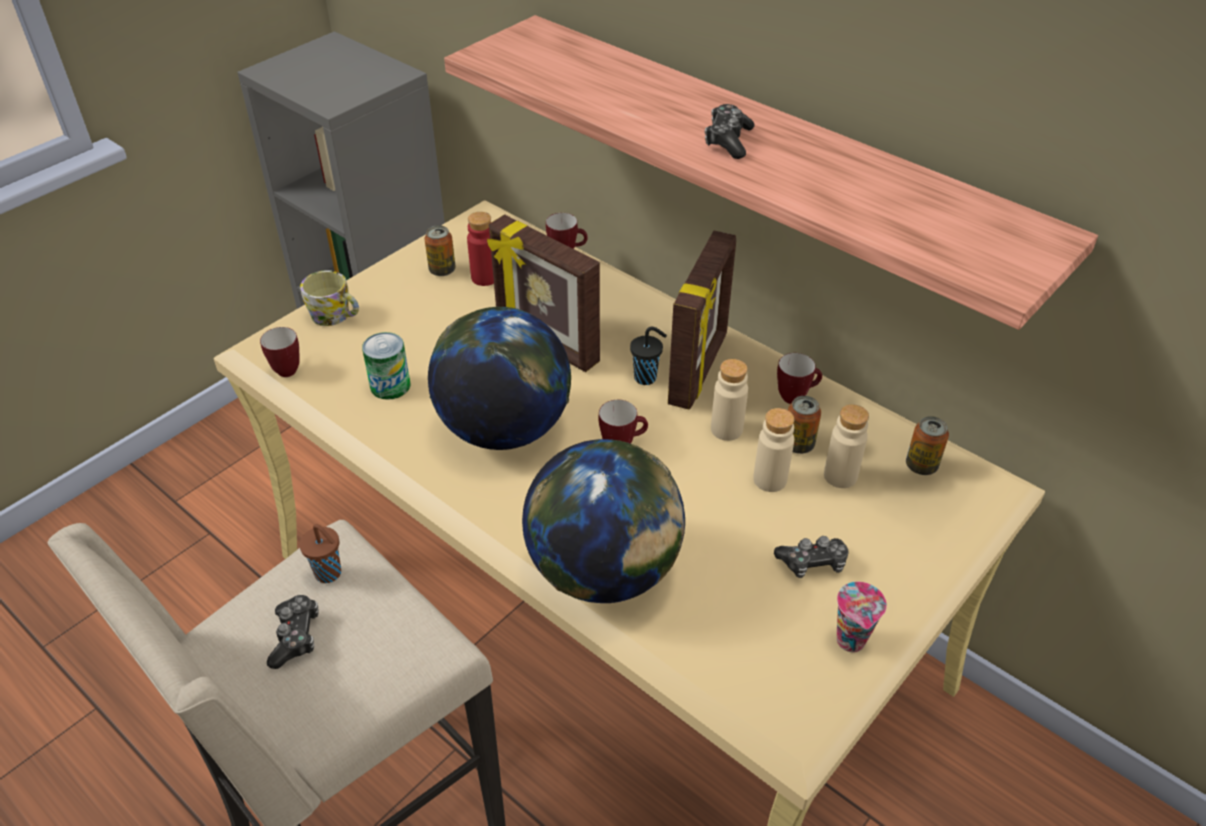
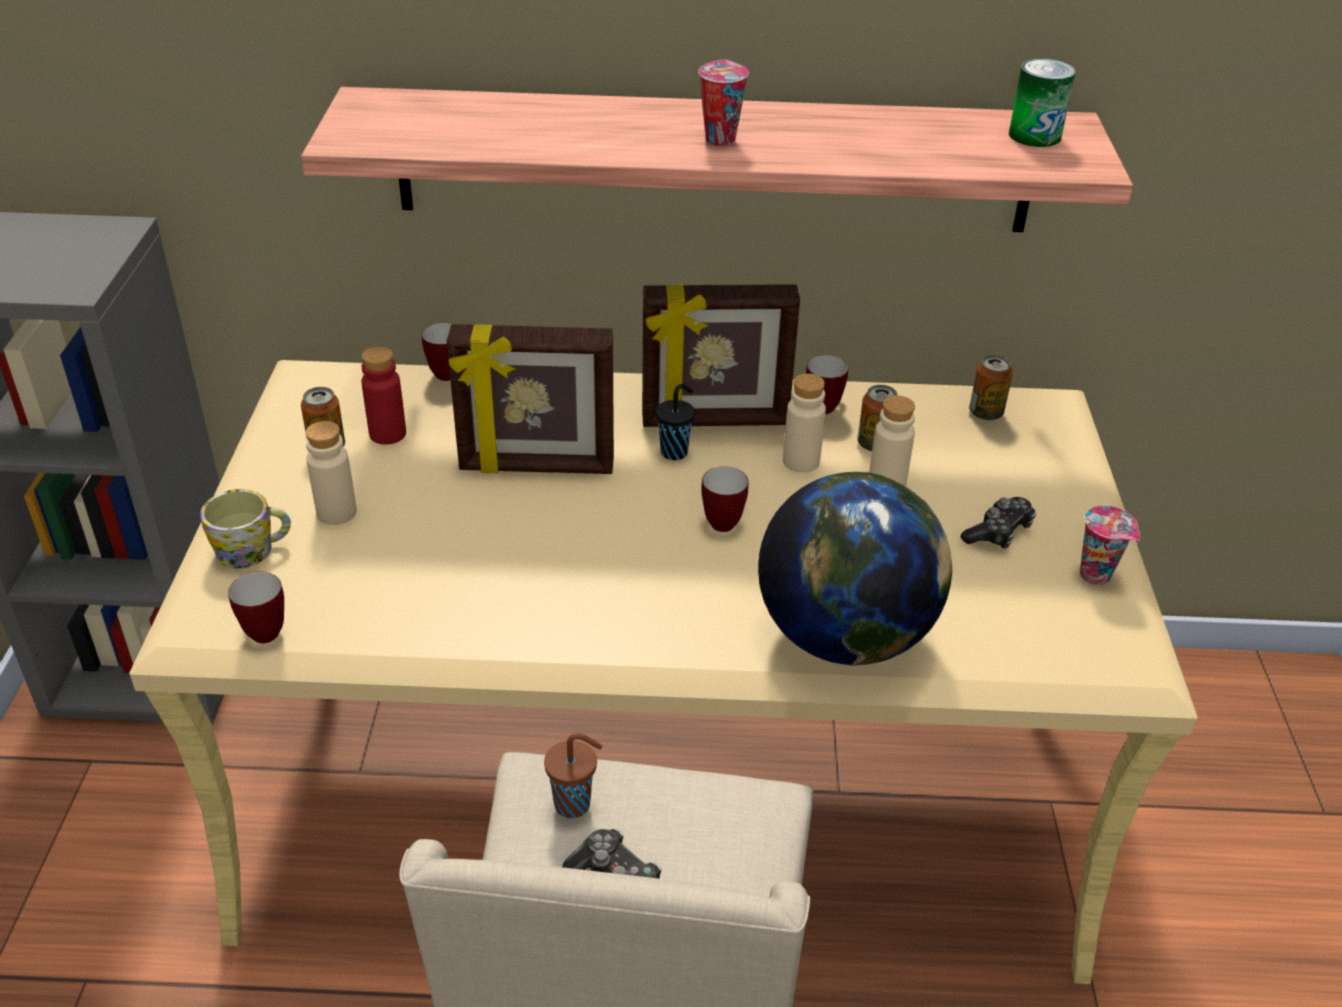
camera: 40 degrees left, 5 degrees down
can [362,332,410,400] -> can moved to [1009,59,1075,147]
globe [428,307,571,450] -> none
picture frame [668,231,736,410] -> picture frame turned 105 degrees clockwise [642,284,800,427]
game controller [705,104,755,159] -> cup [698,60,749,146]
beige bottle [824,404,869,488] -> beige bottle moved to [306,421,357,525]

